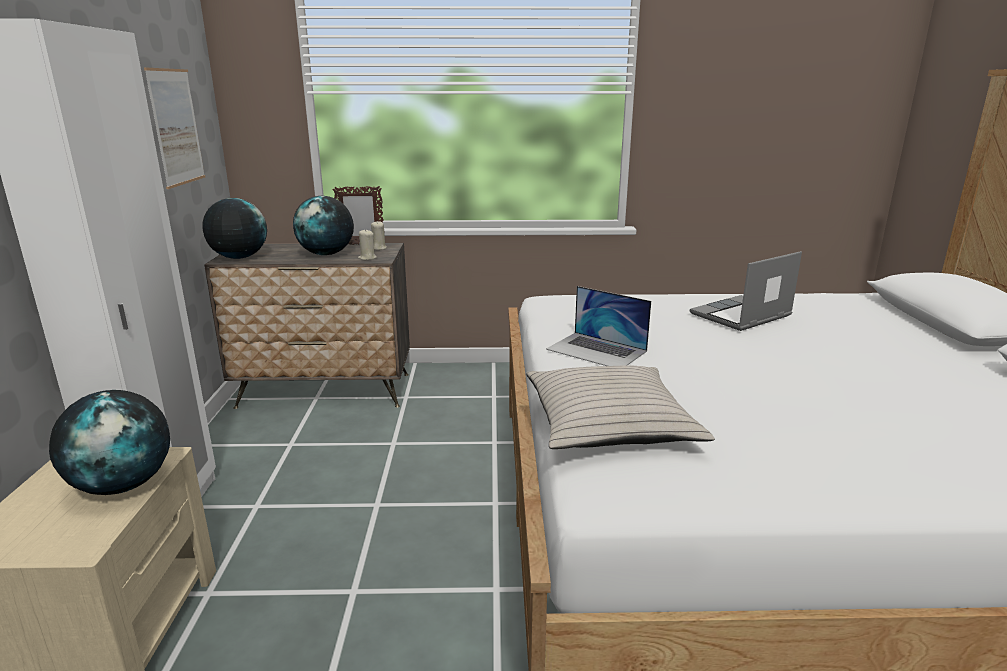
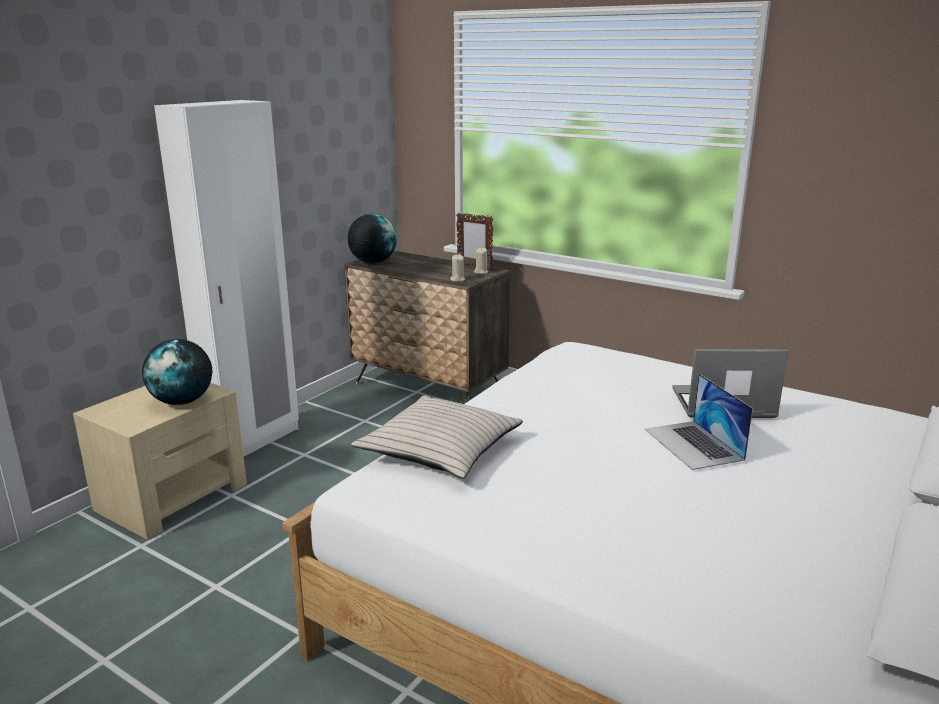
camera: 35 degrees right, 0 degrees up
picture [144,68,205,189] -> none
globe [293,196,354,255] -> none
laptop [546,286,651,366] -> laptop moved to [645,374,753,470]

